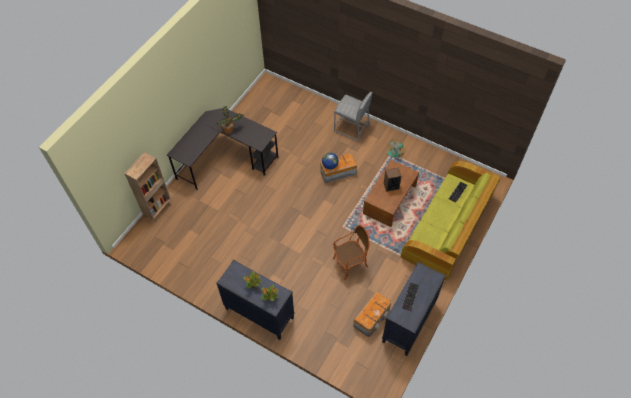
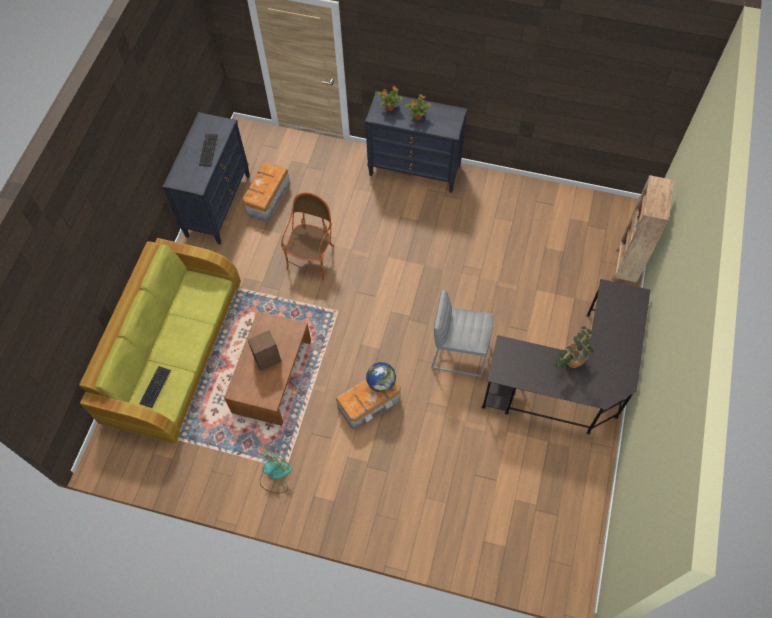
camera: 165 degrees right, 5 degrees up
armchair [333,225,370,280] -> armchair turned 150 degrees clockwise [281,192,334,281]
grey stool [334,92,372,141] -> grey stool moved to [431,290,493,377]

